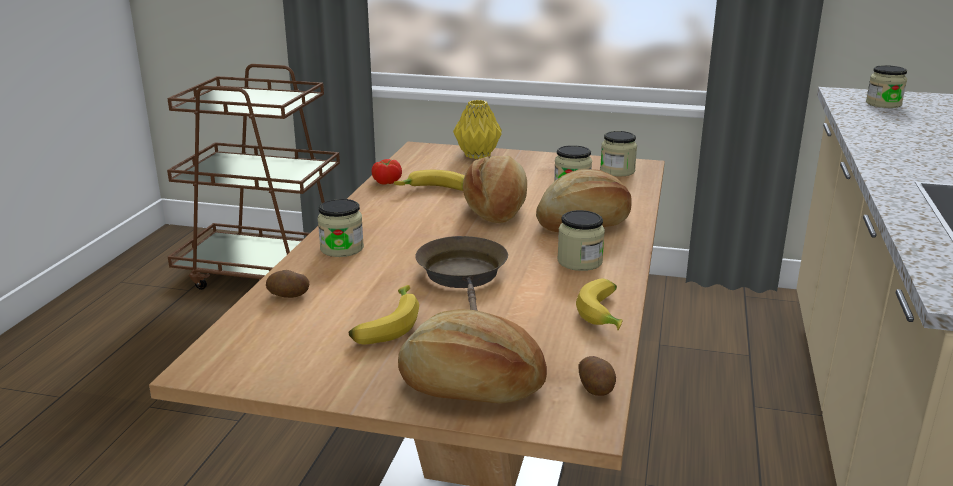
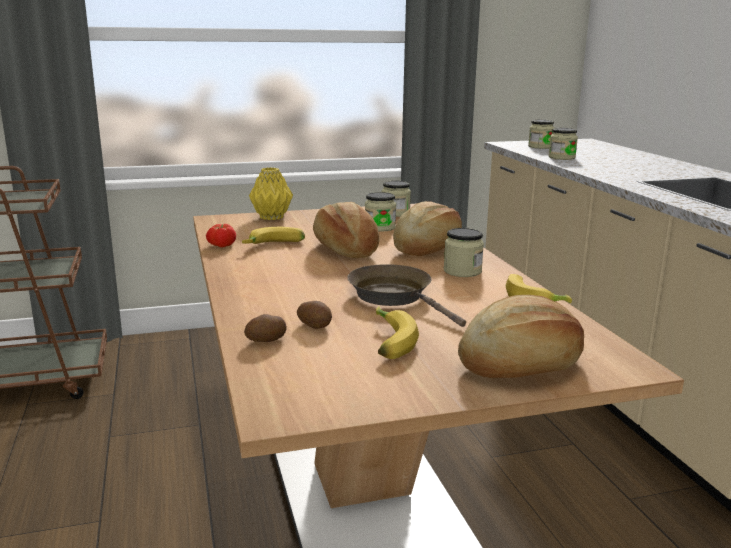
camera: 30 degrees left, 5 degrees down
jar [318,199,364,257] -> jar moved to [549,128,578,160]
potato [579,356,616,396] -> potato moved to [297,301,332,329]

